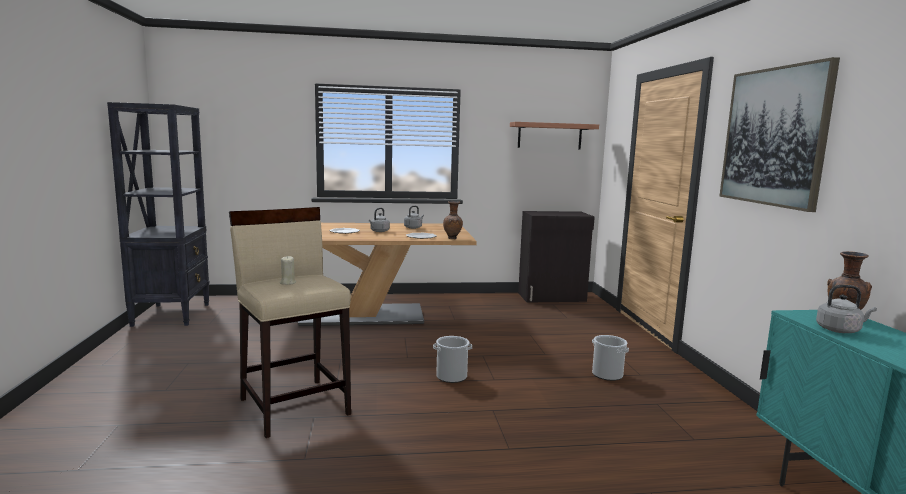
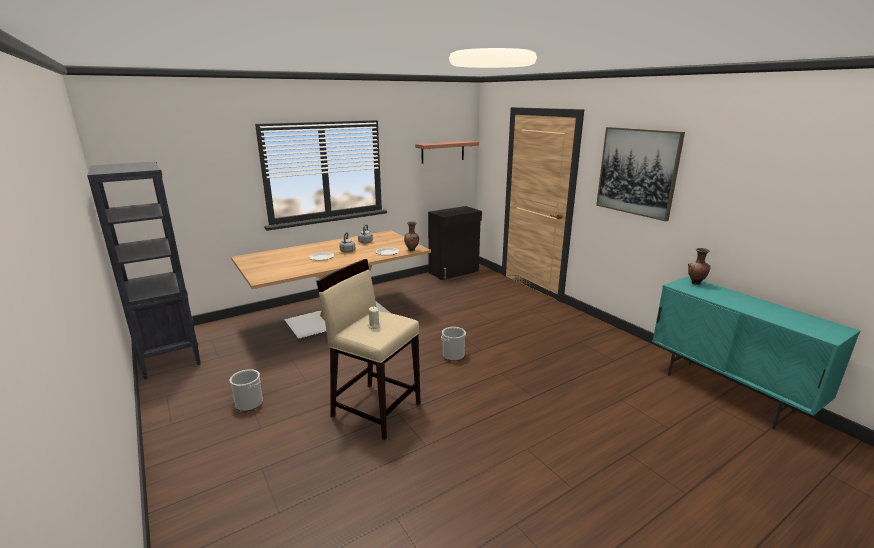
camera: 25 degrees left, 10 degrees up
bucket [592,335,629,381] -> bucket moved to [230,369,263,411]
grey kettle [816,285,877,333] -> none

